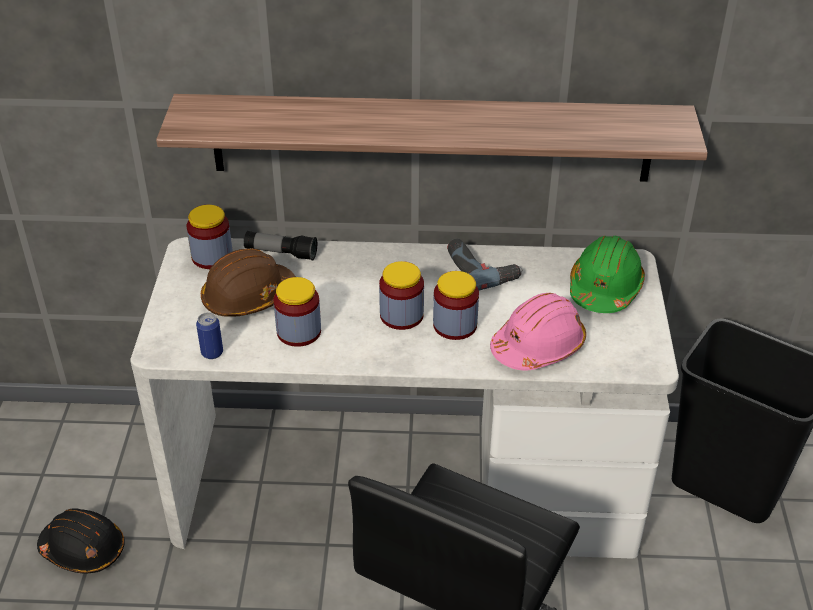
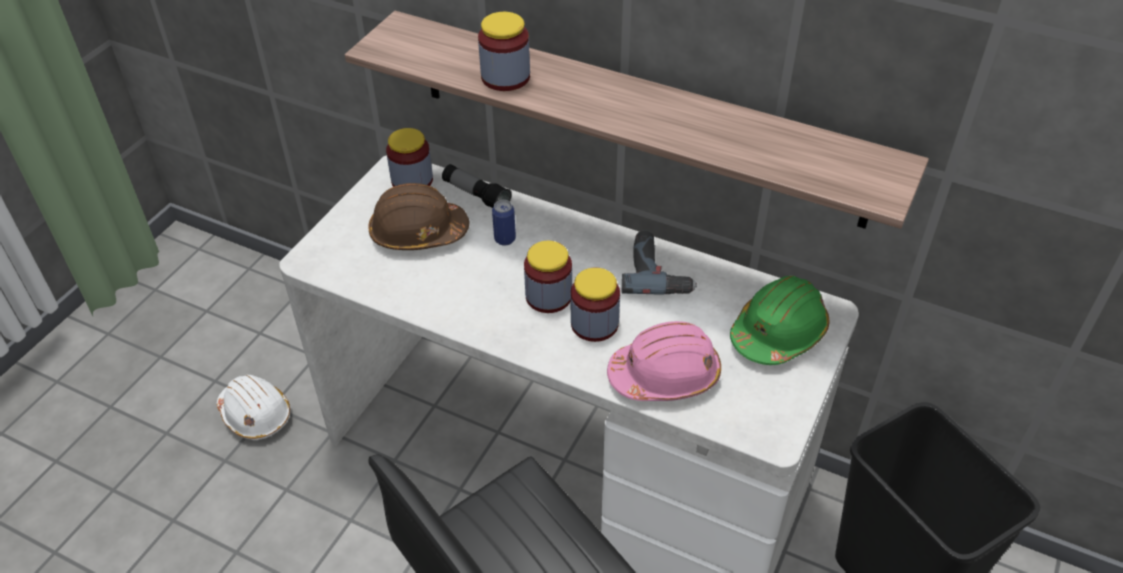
camera: 25 degrees right, 5 degrees up
black hard hat [37,508,125,574] -> white hard hat [217,375,290,440]
can [196,312,223,359] -> can moved to [492,200,516,246]
jar [274,277,321,347] -> jar moved to [478,12,530,91]

